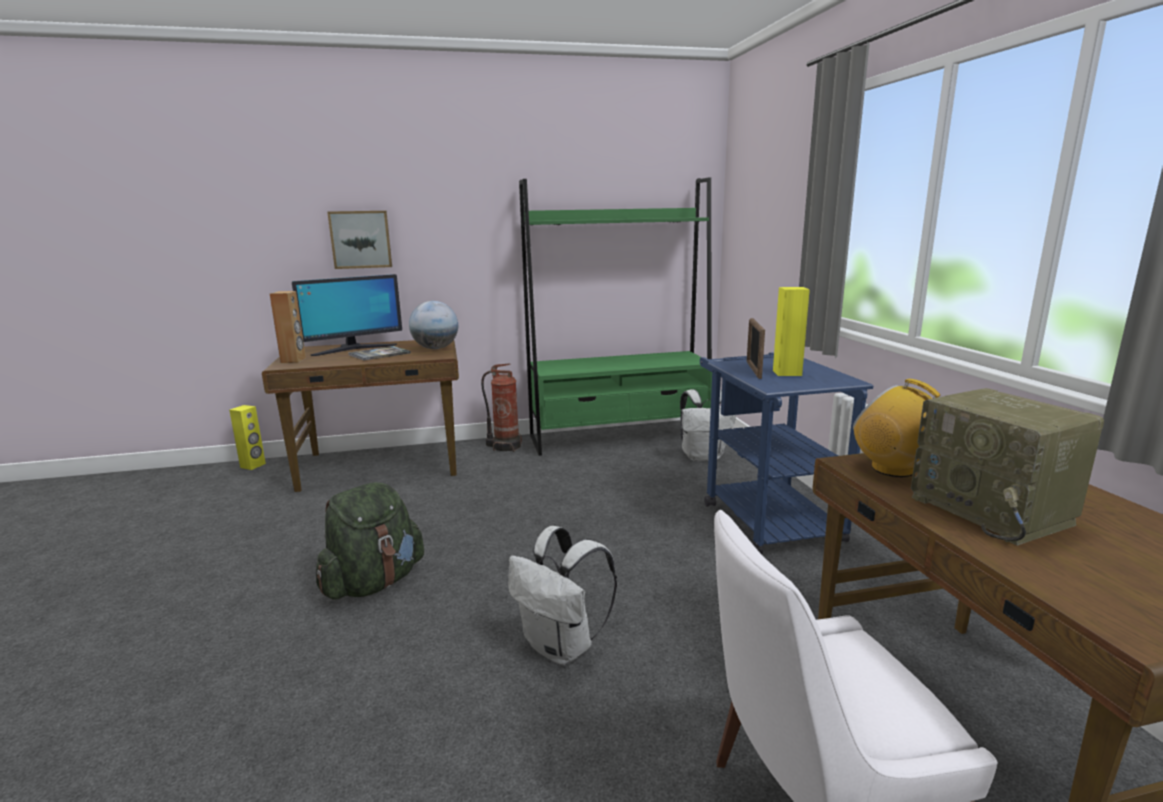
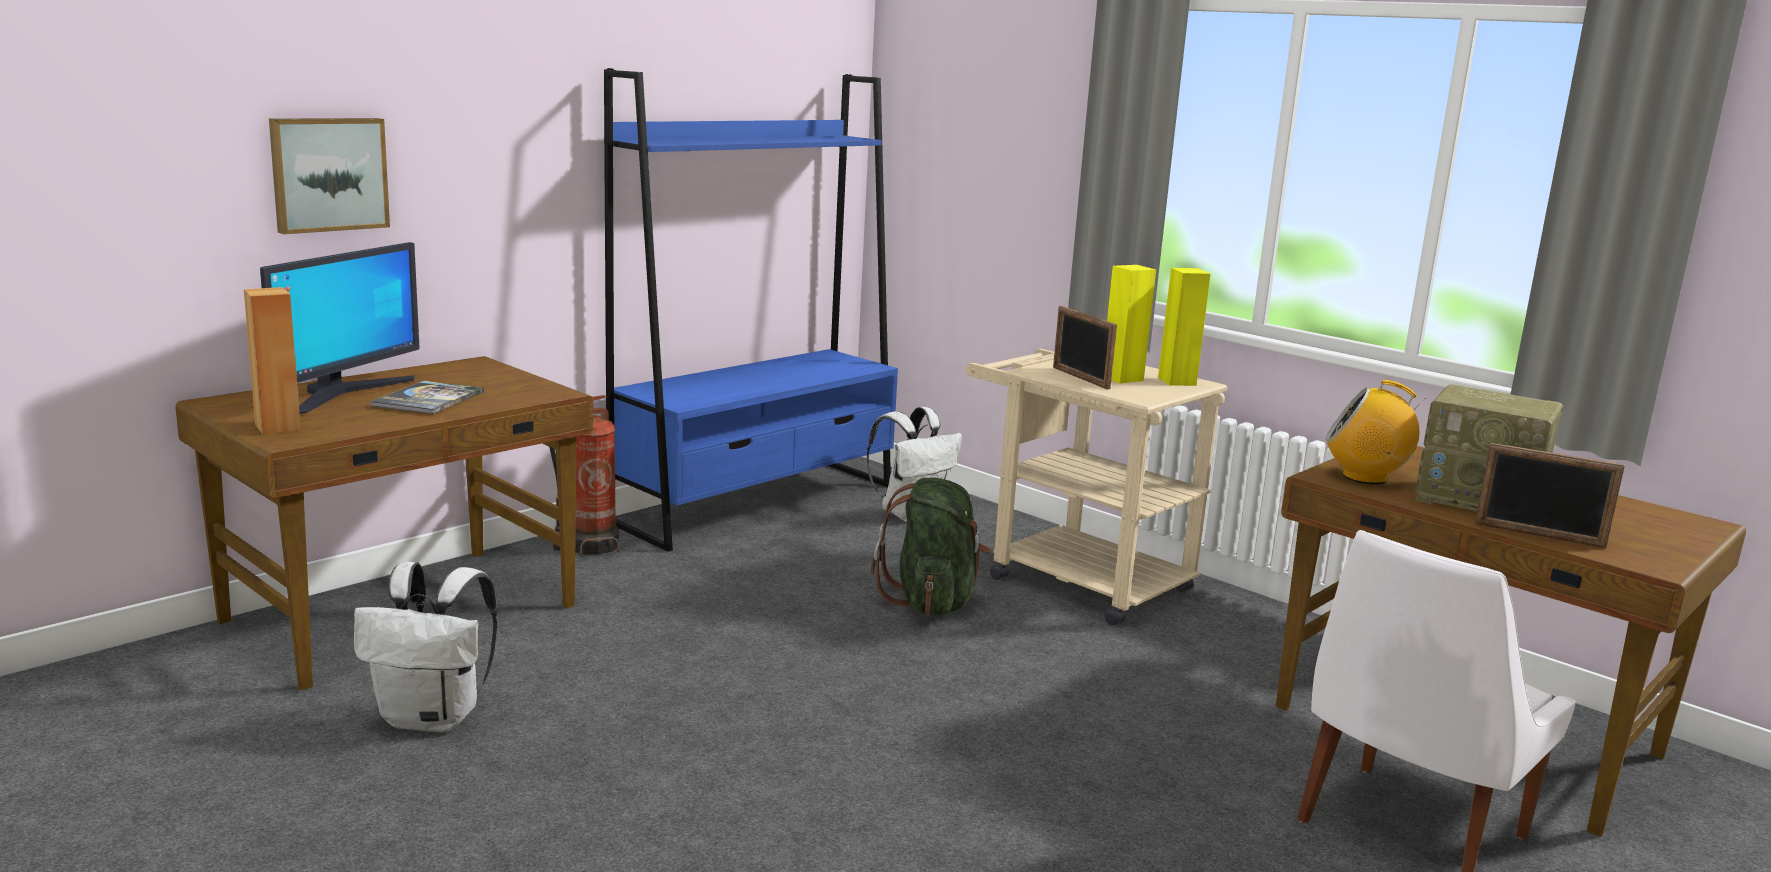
camera: 35 degrees left, 0 degrees up
yellow speaker [229,405,266,470] -> yellow speaker moved to [1158,268,1211,386]
green backpack [316,482,424,600] -> green backpack moved to [871,478,991,615]
globe [409,301,458,349] -> none
white backpack [508,526,617,665] -> white backpack moved to [354,562,497,733]
green bookcase [519,177,712,456] -> blue bookcase [604,68,898,552]
blue cart [700,352,873,554] -> beige cart [966,349,1227,625]
none -> picture frame [1475,443,1625,549]

